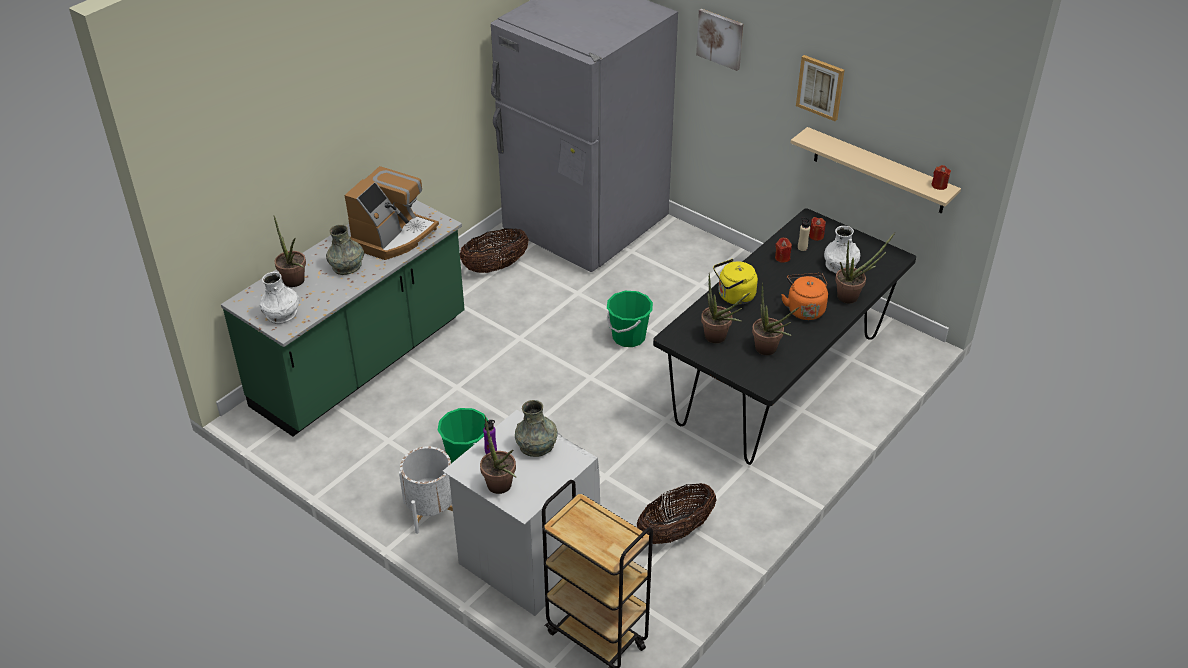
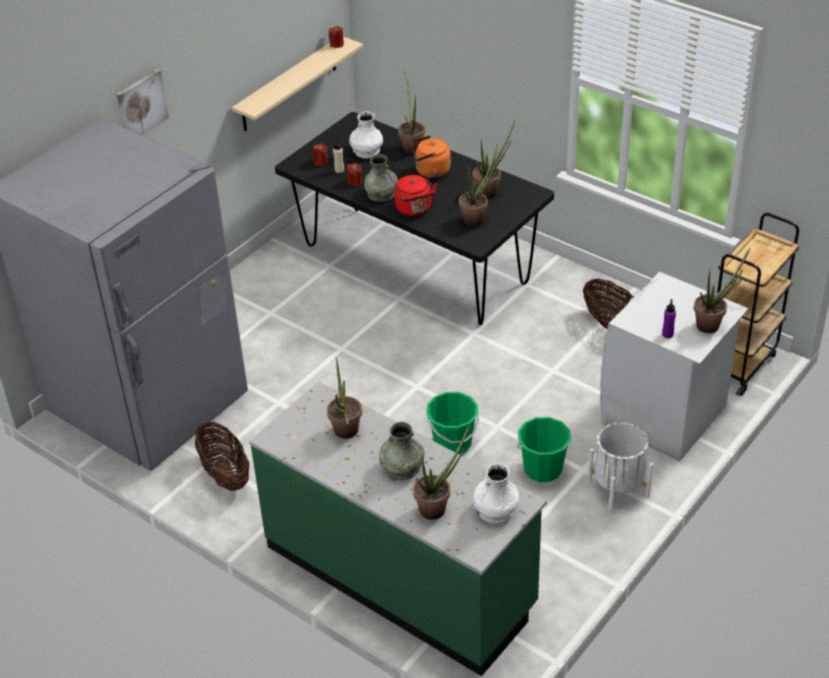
camera: 90 degrees left, 0 degrees up
coffee machine [345,166,439,260] -> potted plant [327,357,362,439]
grey vase [515,400,558,457] -> grey vase moved to [364,154,398,202]
green bucket [607,291,653,347] -> green bucket moved to [426,392,479,455]
yellow kettle [713,259,758,305] -> red kettle [395,175,438,216]
picture [796,55,845,121] -> none

